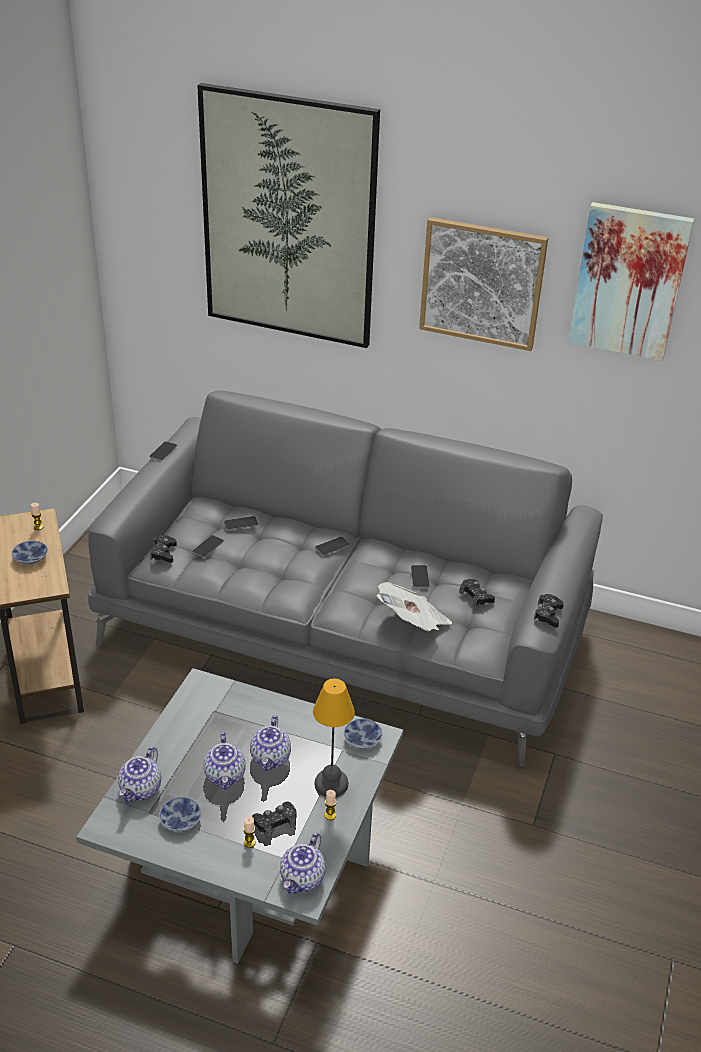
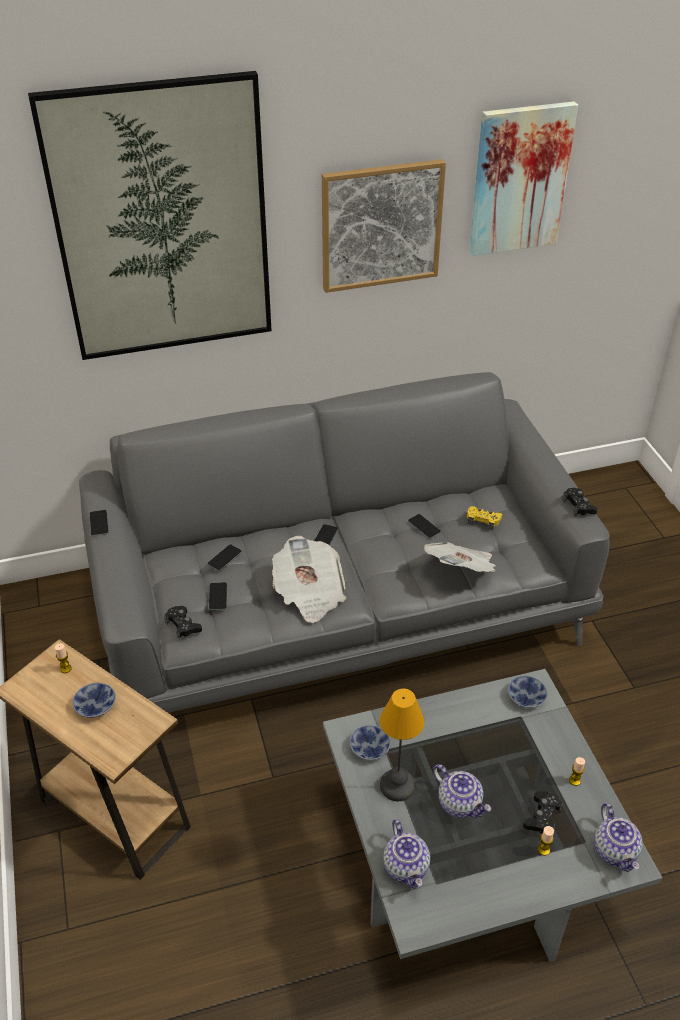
camera: 35 degrees left, 5 degrees up
bowl [159,797,201,831] -> bowl moved to [350,725,391,760]
teapot [250,715,291,771] -> none
table lamp [313,679,355,797] -> table lamp moved to [380,688,424,801]
black game controller [459,579,495,607] -> yellow game controller [467,506,502,530]
none -> newspaper [272,536,346,623]

